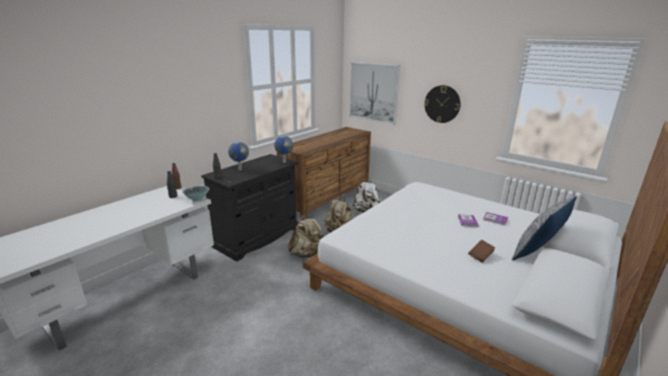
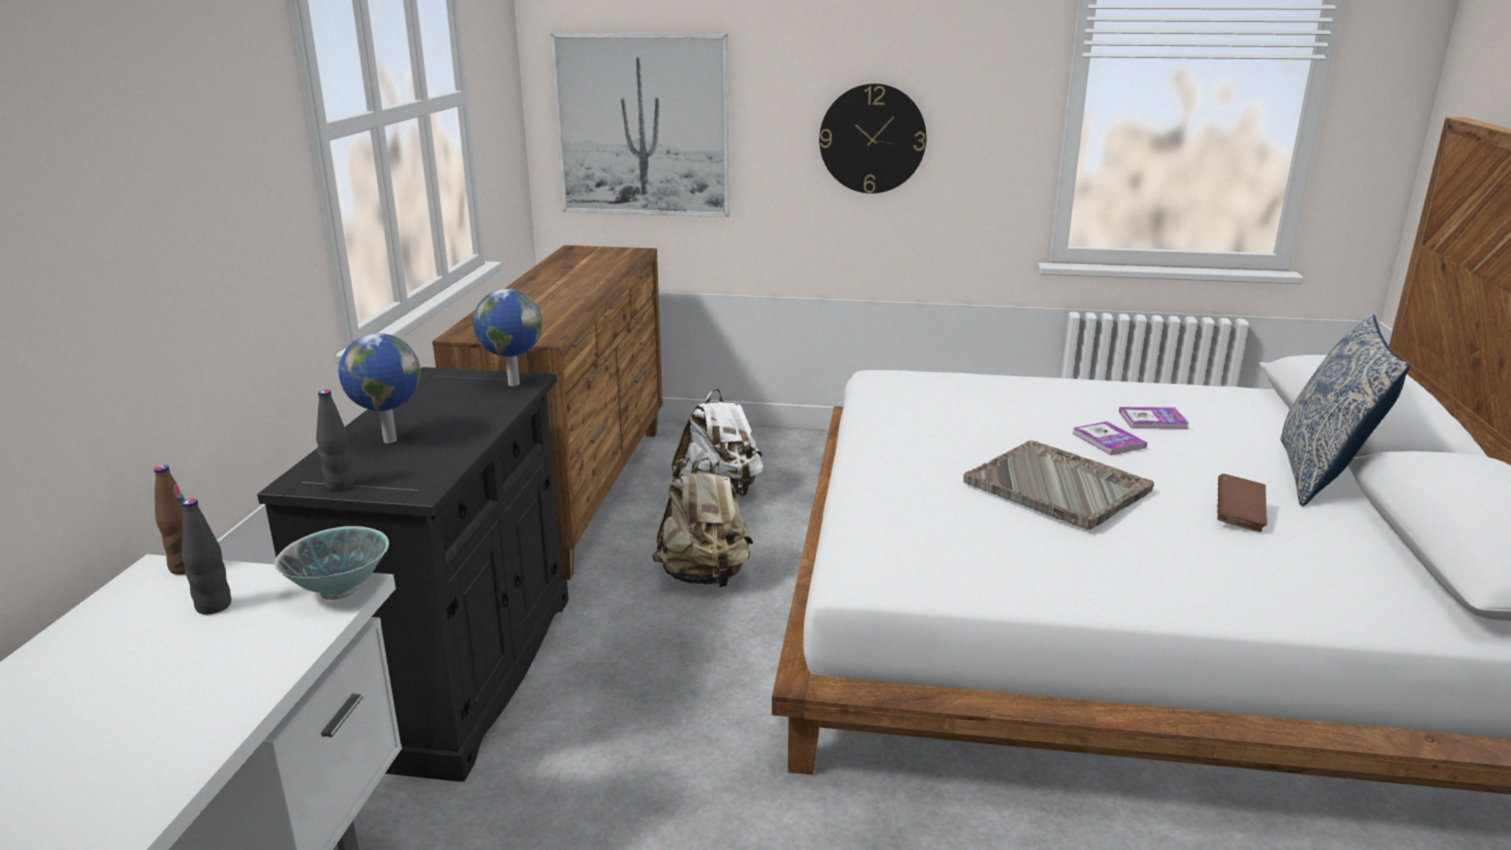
camera: 30 degrees left, 0 degrees up
beige backpack [288,214,324,258] -> none
none -> grey tray [964,440,1154,530]

